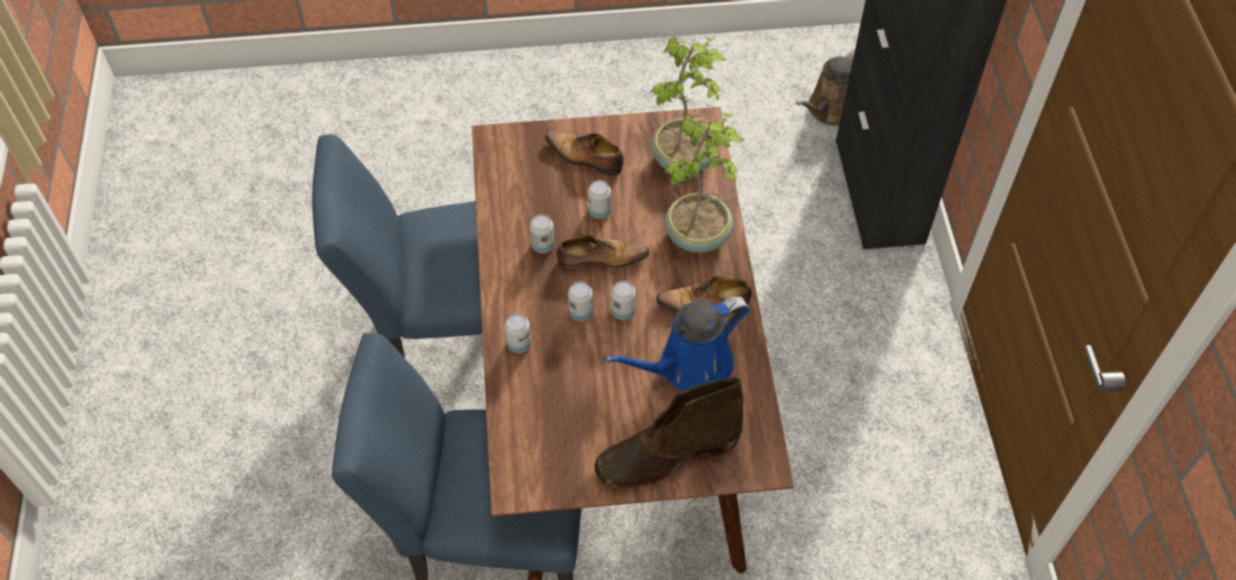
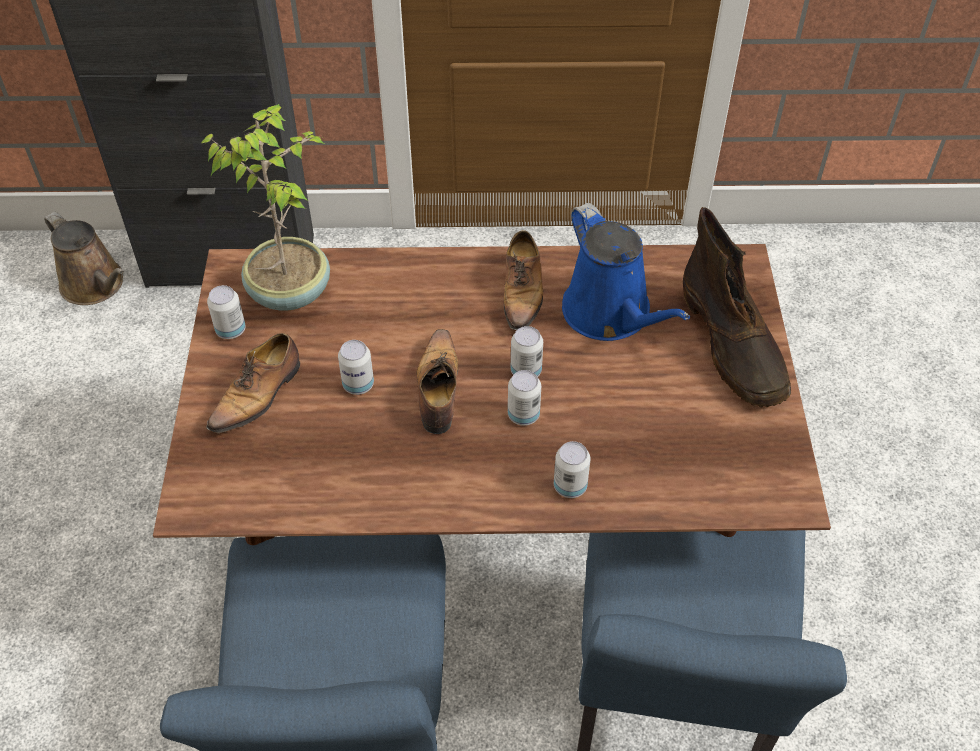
camera: 85 degrees left, 5 degrees down
can [530,214,555,253] -> can moved to [207,285,246,339]
potted plant [664,113,745,253] -> none

